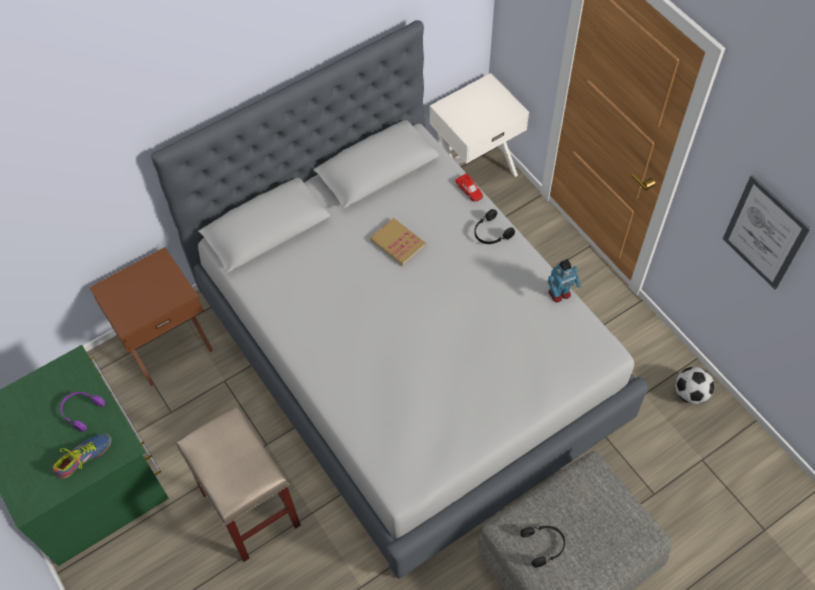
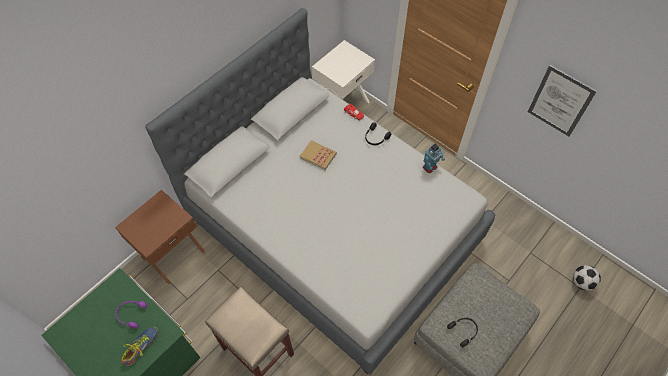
camera: 15 degrees left, 0 degrees up
football [675,367,714,404] -> football moved to [573,265,601,291]

